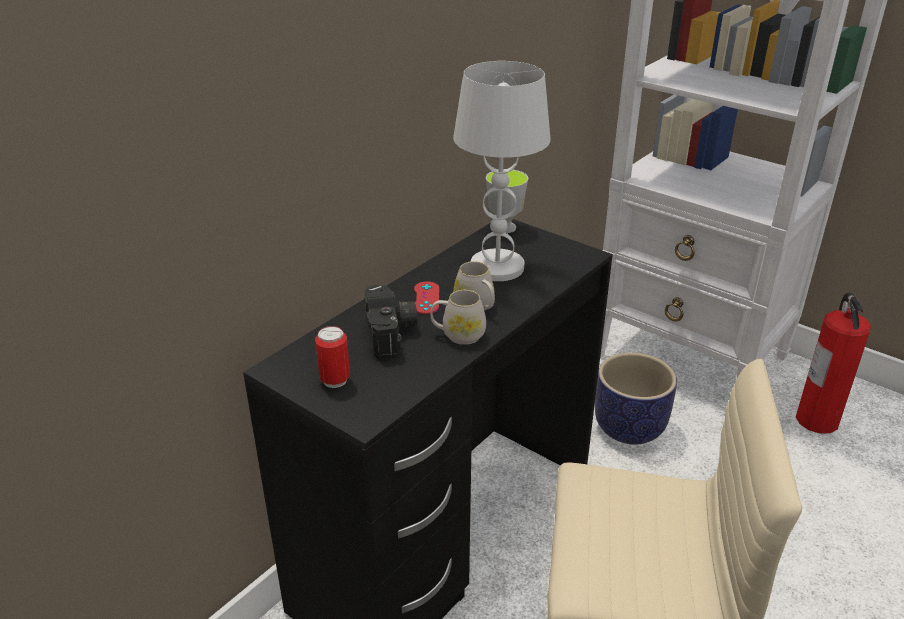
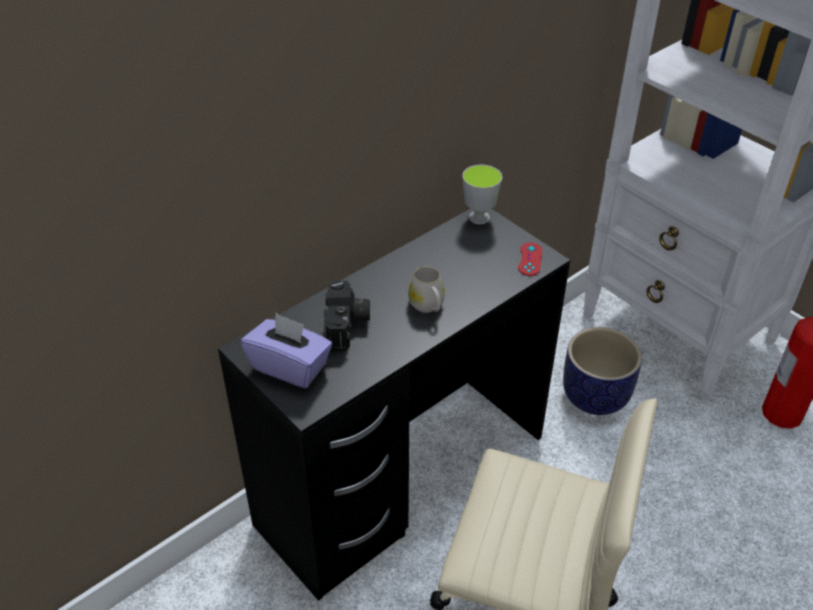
camera: 10 degrees right, 10 degrees up
can [315,326,350,388] -> purple tissue box [241,313,332,388]
red game controller [414,281,439,315] -> red game controller moved to [518,243,542,276]
white mug [430,290,486,345] -> none
white table lamp [453,61,551,281] -> none

